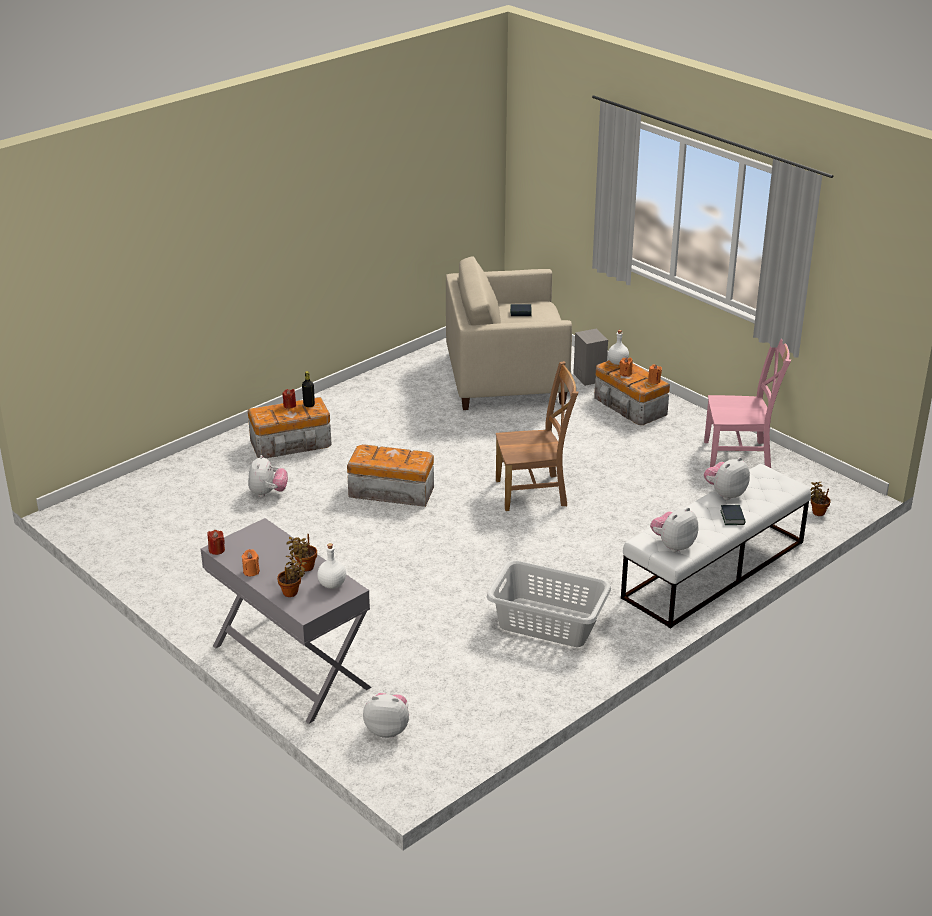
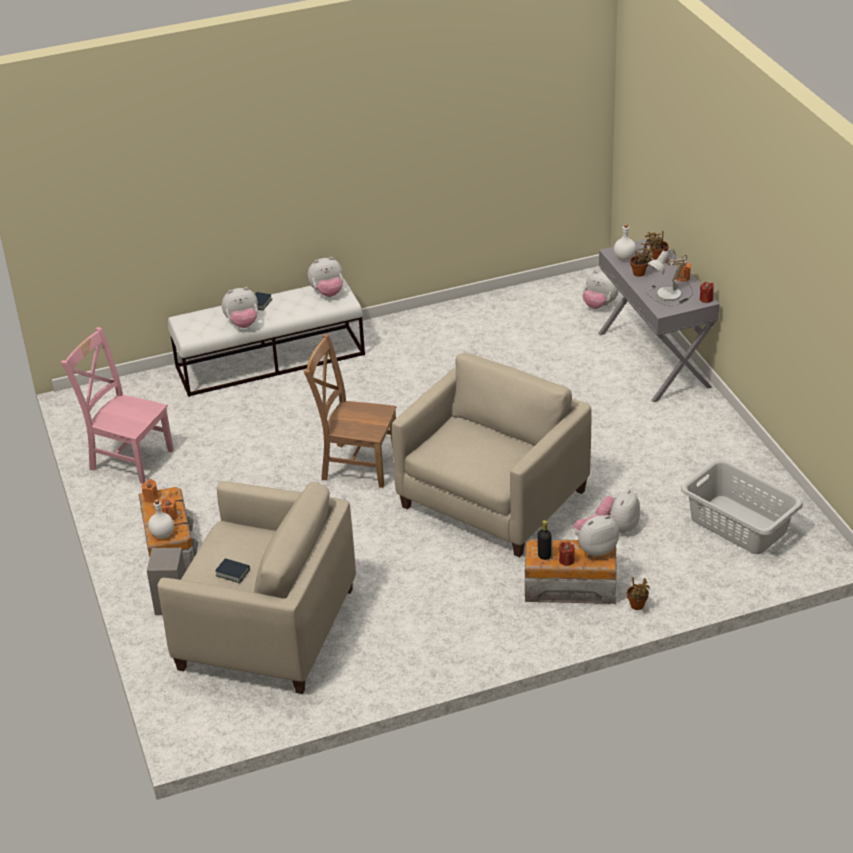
camera: 155 degrees left, 5 degrees up
storage box [347,444,434,507] -> beige armchair [392,353,591,557]
grey laundry basket [487,560,611,647] -> grey laundry basket moved to [681,459,803,554]
potted plant [810,482,831,516] -> potted plant moved to [627,577,650,610]
none -> plush toy [573,514,619,556]
none -> table lamp [646,249,693,306]

